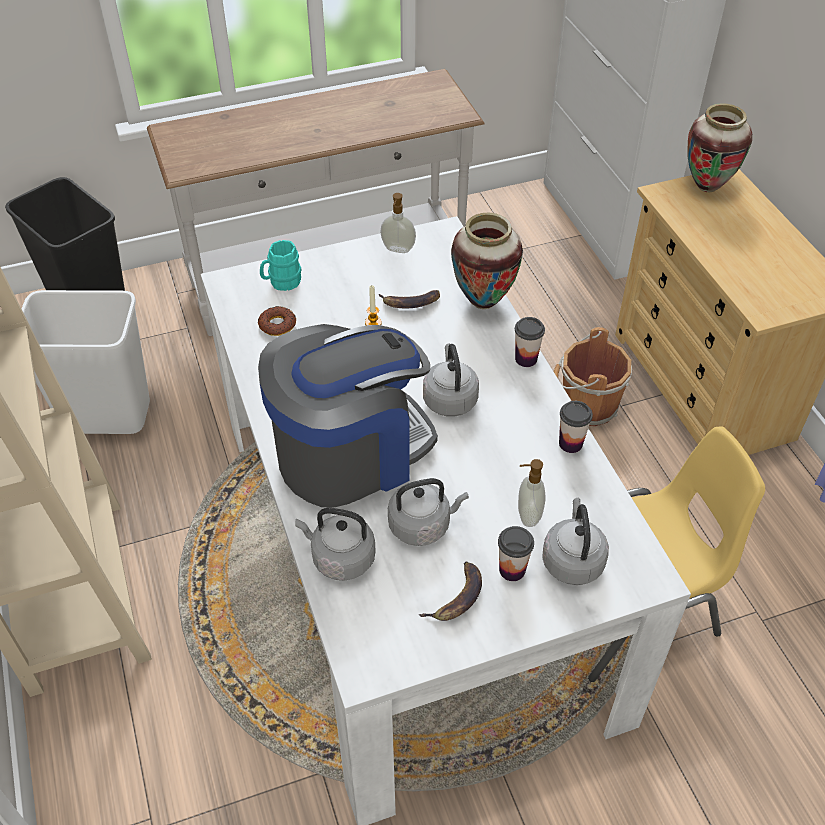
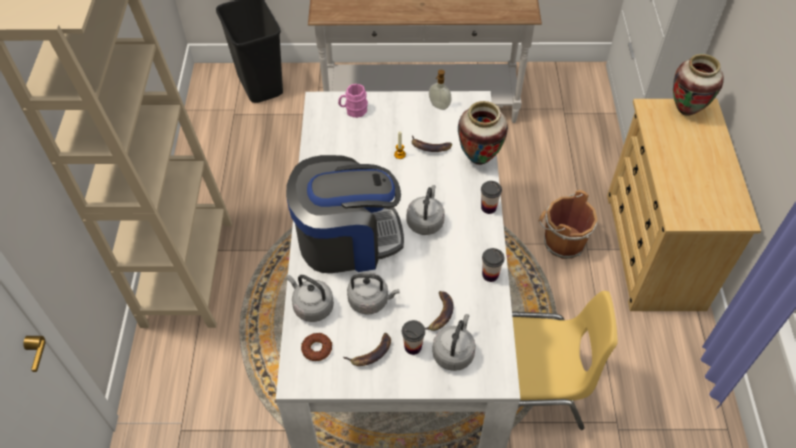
camera: 20 degrees right, 5 degrees up
white trash can [22,290,150,434] -> none
donut [258,306,296,336] -> donut moved to [301,333,333,361]
turquoise mug [260,240,301,291] -> pink mug [338,84,368,118]
soap dispenser [518,459,546,527] -> banana [425,291,454,331]

